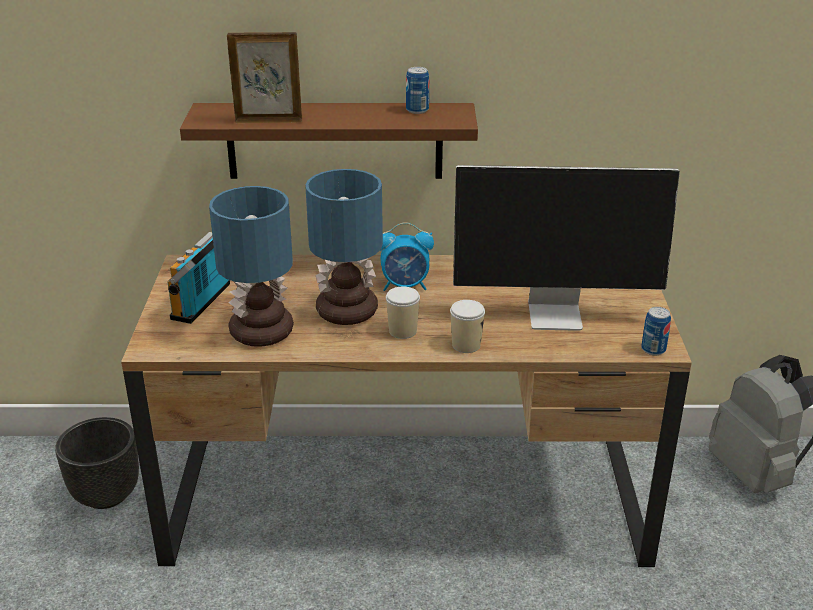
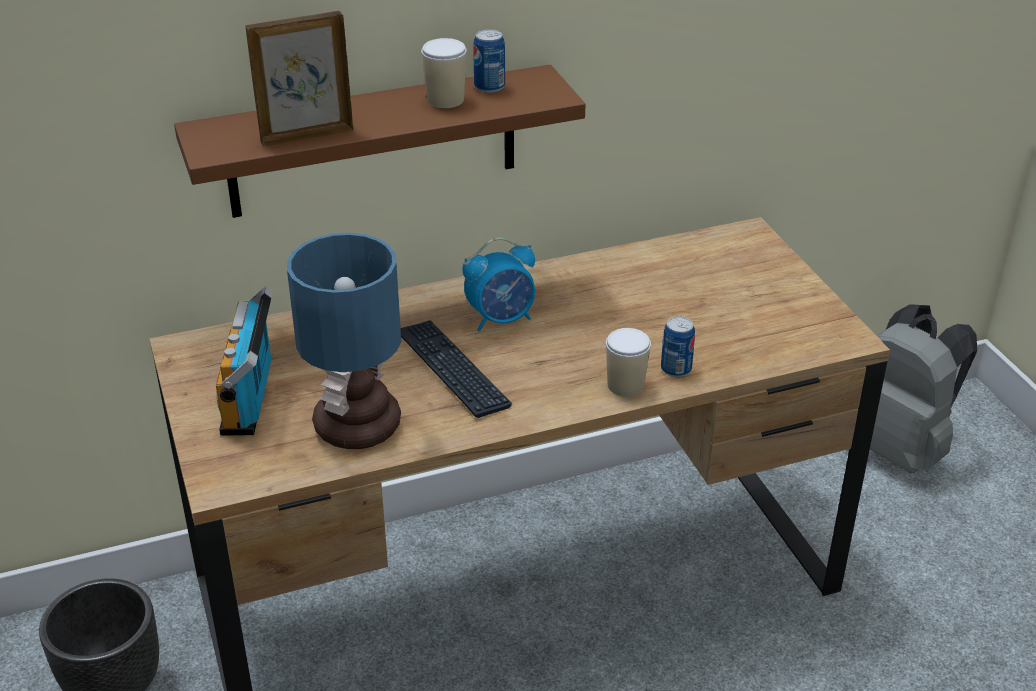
camera: 20 degrees left, 5 degrees up
table lamp [305,169,383,325] -> keyboard [401,320,512,418]
cup [386,287,420,339] -> cup moved to [421,38,467,108]
monitor [453,165,680,331] -> none
can [641,307,671,355] -> can moved to [661,316,695,377]

